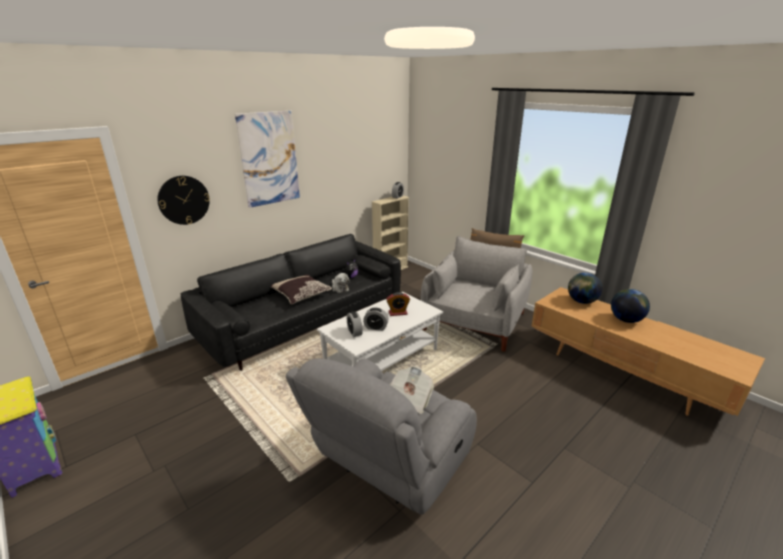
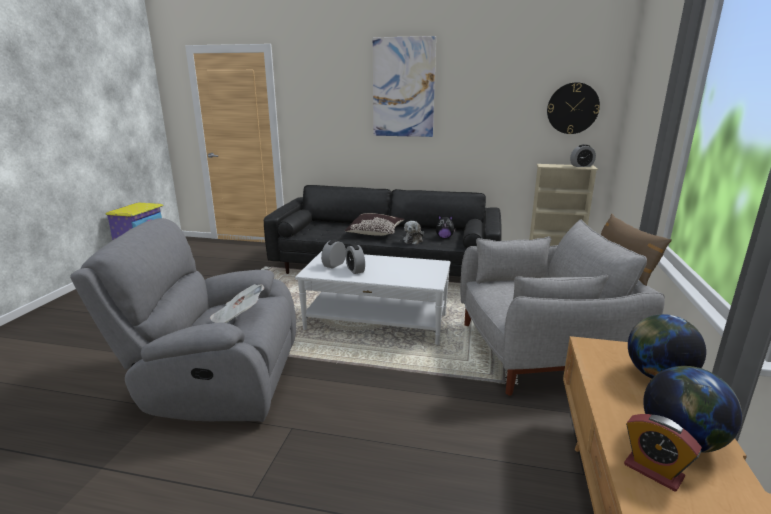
camera: 55 degrees right, 5 degrees down
wall clock [157,176,210,225] -> wall clock moved to [547,82,600,134]
alarm clock [386,292,410,316] -> alarm clock moved to [624,414,702,492]

